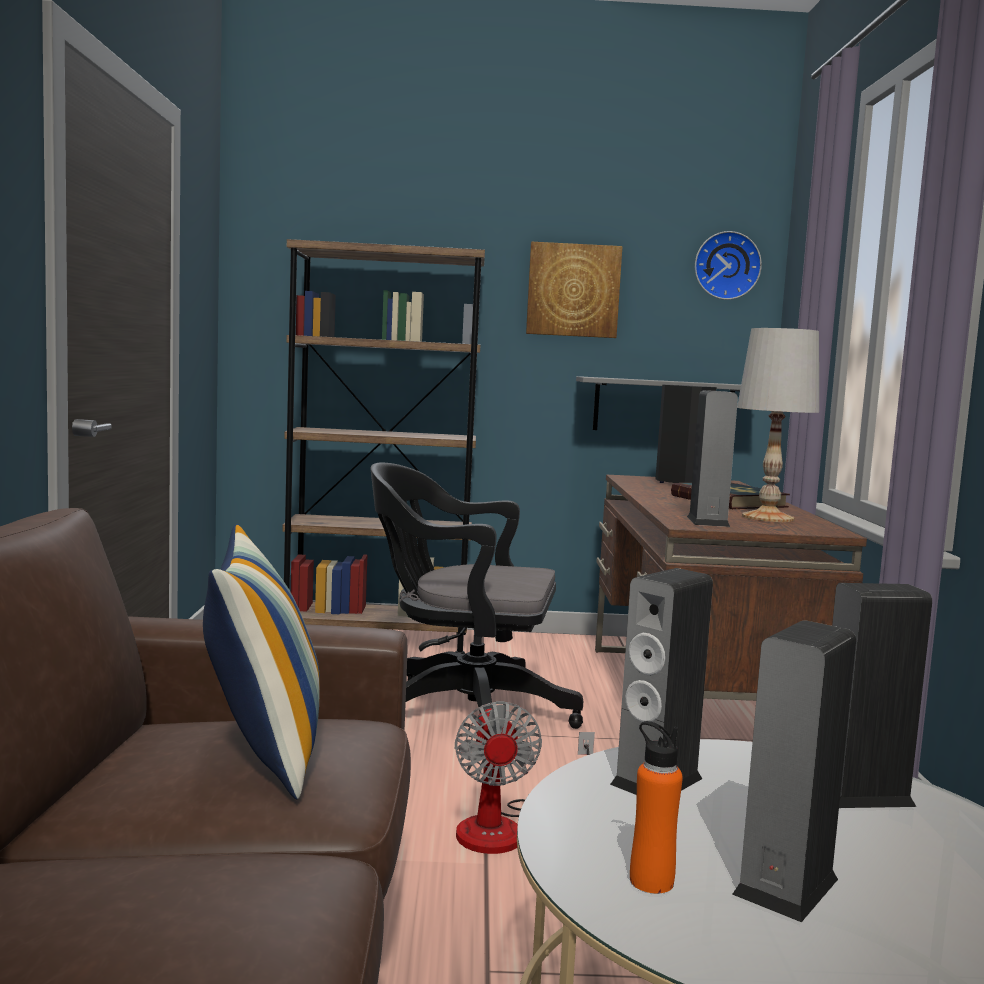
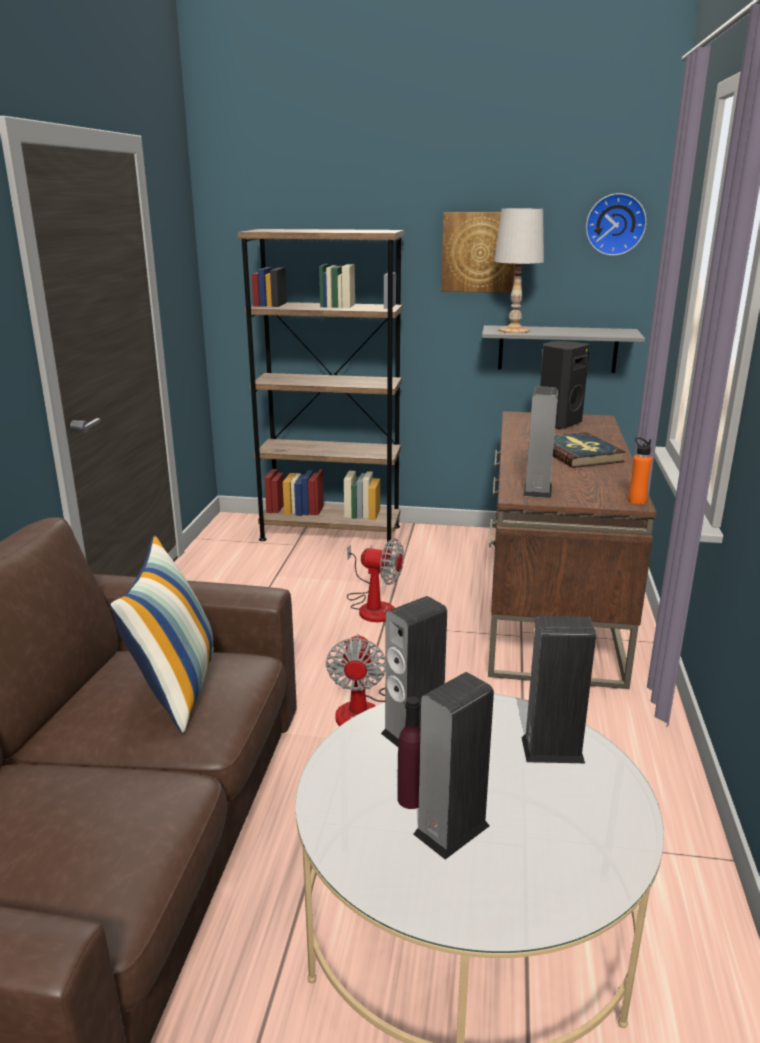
camera: 10 degrees right, 15 degrees up
black office chair [371,463,583,729] -> fan [347,538,404,622]
orange bottle [630,721,683,894] -> orange bottle moved to [628,437,652,505]
white table lamp [737,328,819,522] -> white table lamp moved to [494,208,544,333]
none -> purple bottle [398,697,420,809]

